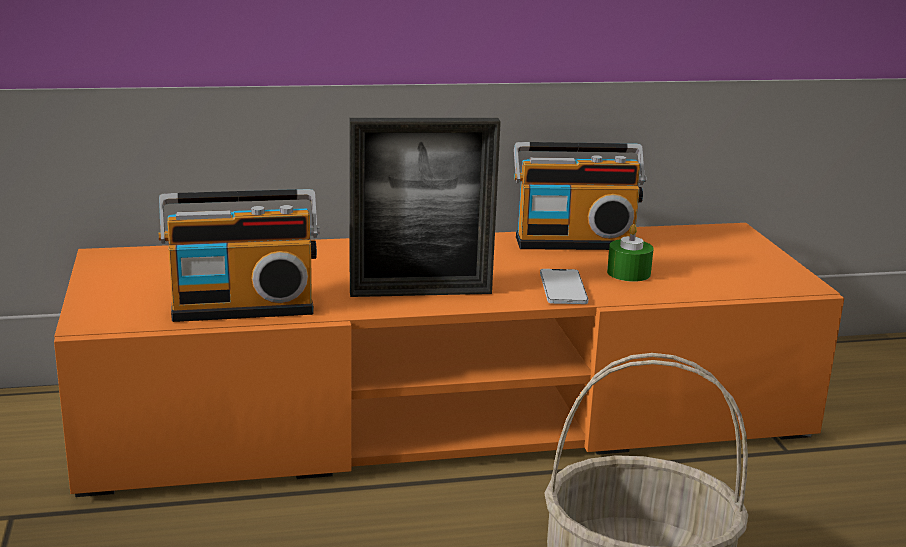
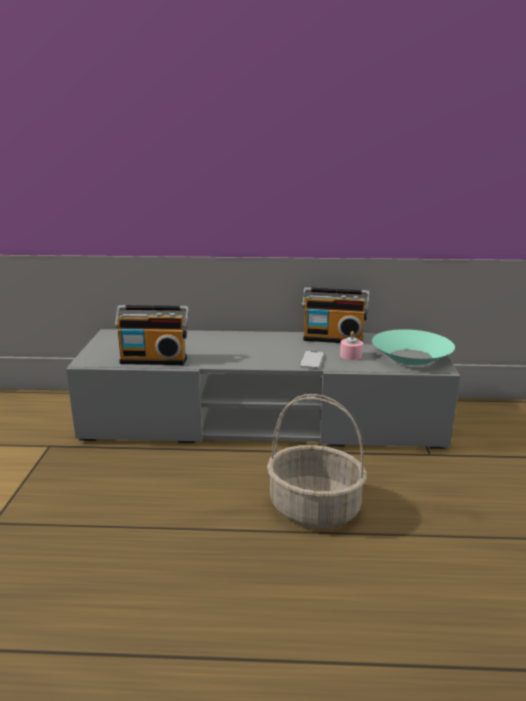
camera: 15 degrees right, 0 degrees up
orange tv stand [54,223,844,497] -> grey tv stand [66,329,460,449]
picture frame [350,118,501,297] -> none
green candle [607,224,654,282] -> pink candle [340,331,363,360]
none -> turquoise bowl [372,329,455,365]

